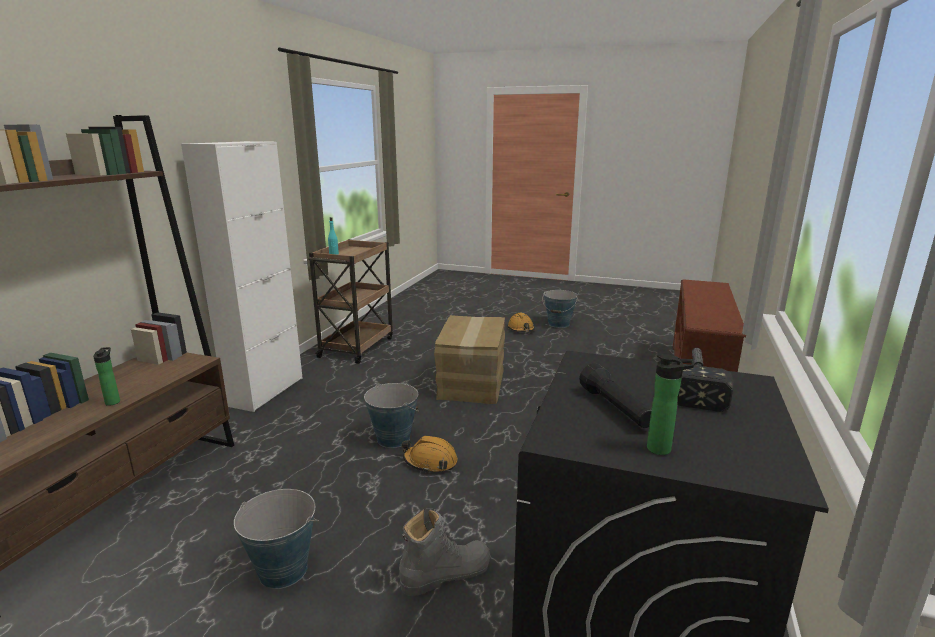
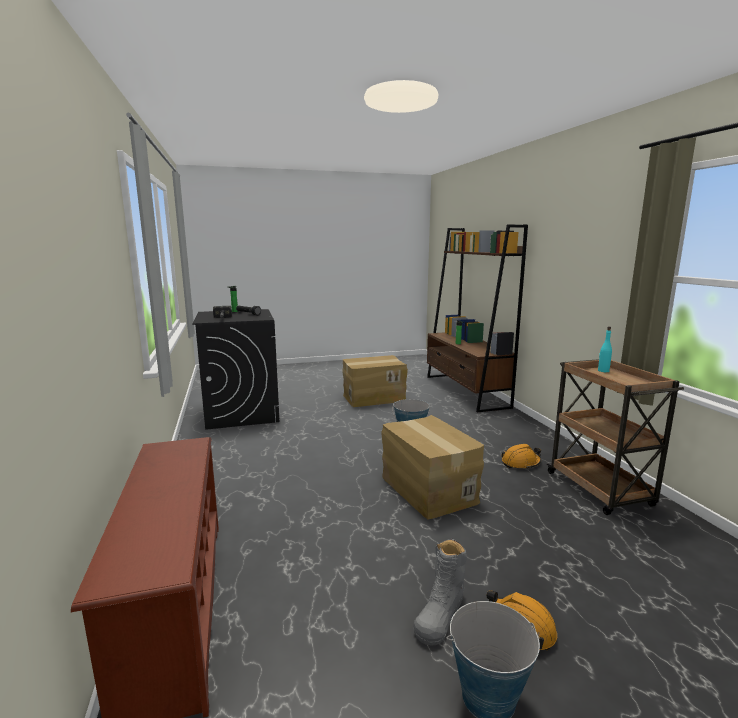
camera: 145 degrees right, 5 degrees down
white cabinet [181,141,303,412] -> none
bucket [234,489,319,589] -> cardboard box [342,355,408,407]
grey boot [399,508,490,596] -> grey boot moved to [413,538,467,646]
orange hard hat [402,436,458,473] -> orange hard hat moved to [501,444,541,470]

